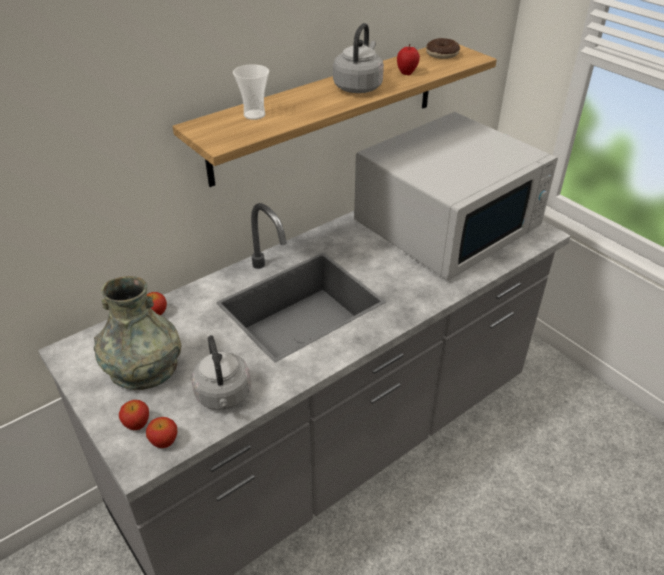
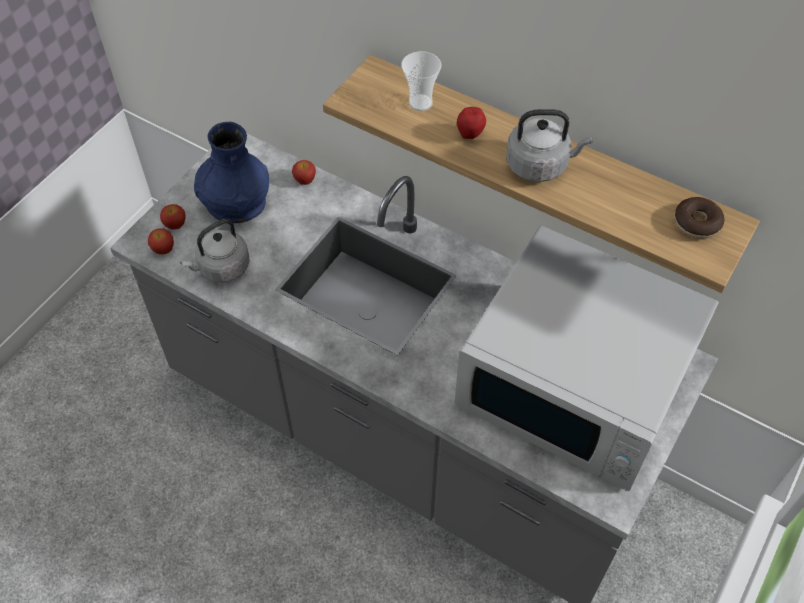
camera: 70 degrees right, 15 degrees up
grey vase [94,276,182,390] -> blue vase [194,122,269,223]
apple [397,44,420,75] -> apple moved to [457,107,486,139]

